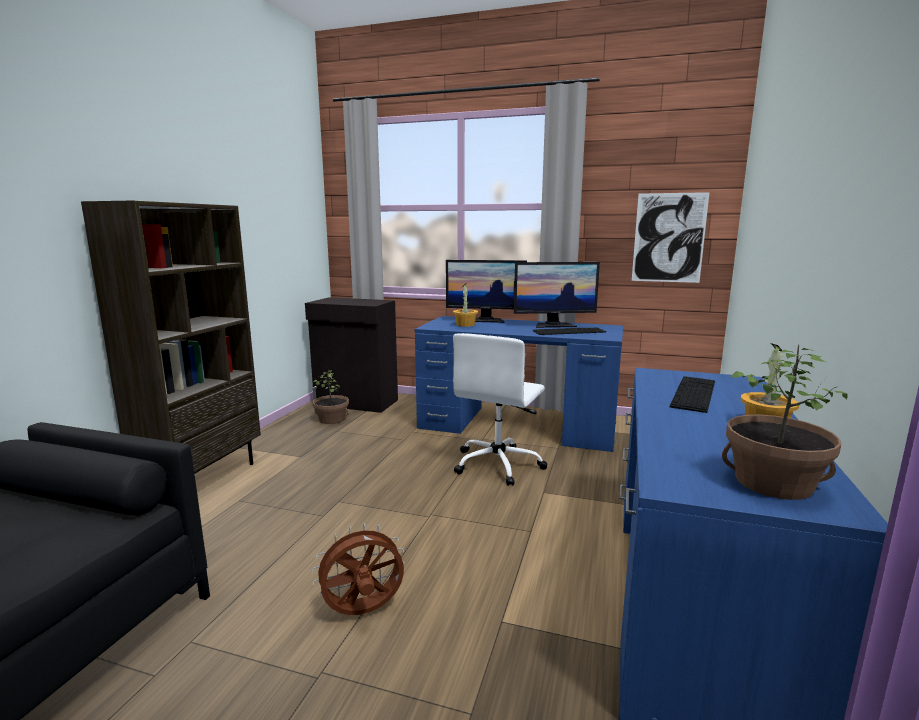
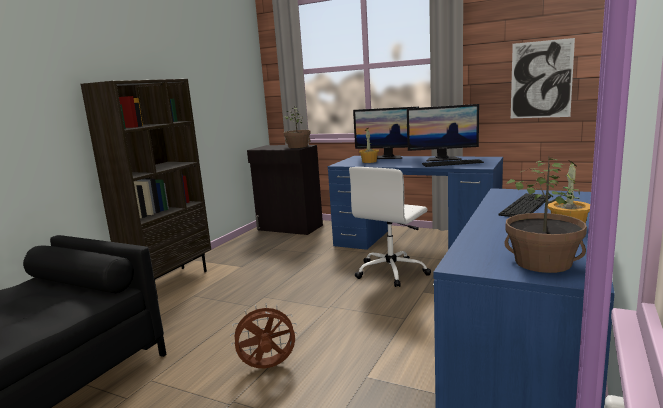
camera: 10 degrees right, 0 degrees up
potted plant [313,371,349,424] -> potted plant moved to [284,106,311,148]

